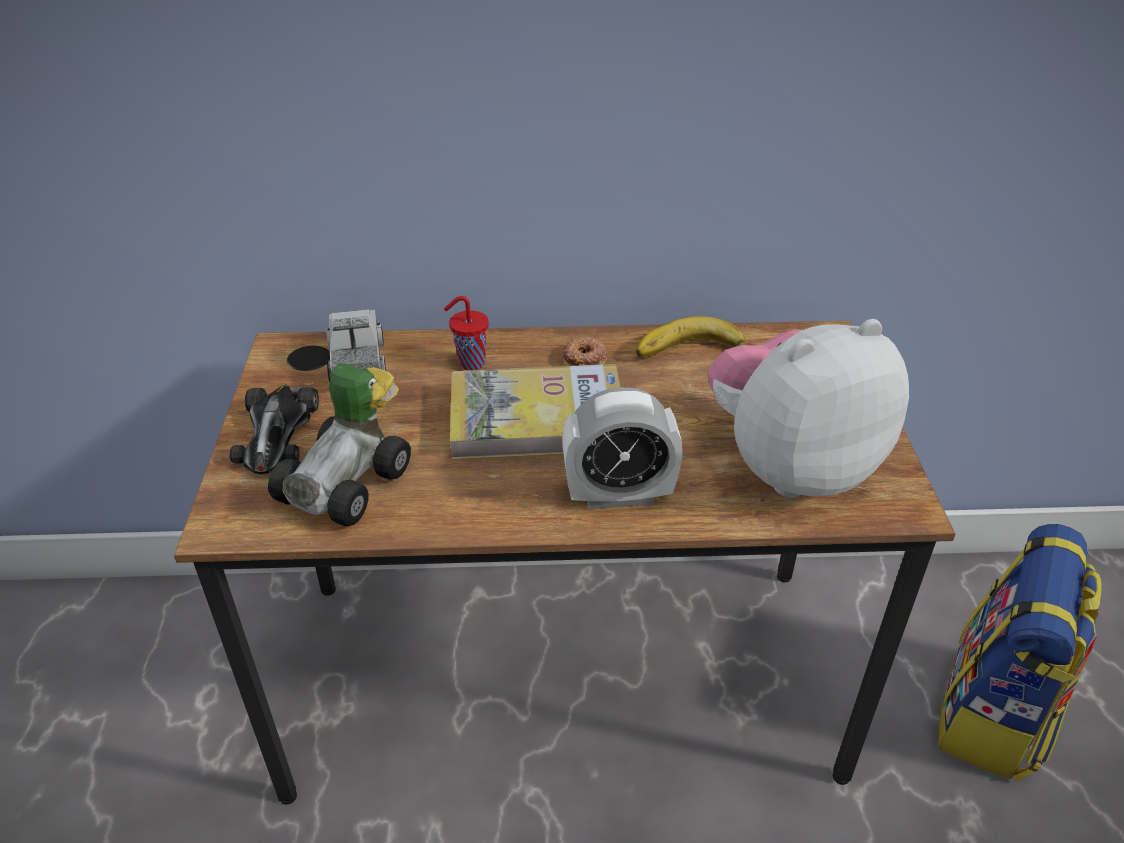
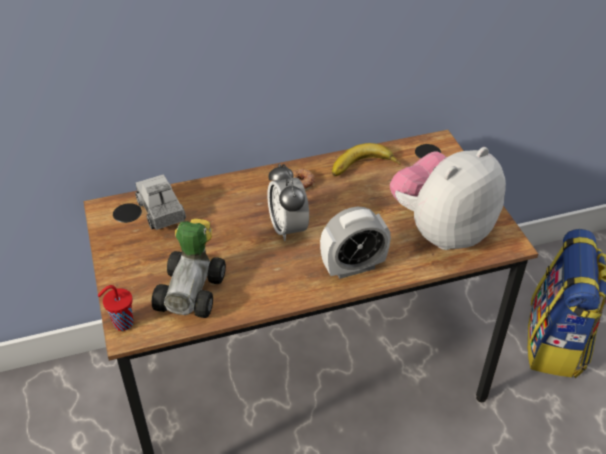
camera: 15 degrees left, 5 degrees up
toy car [230,384,319,474] -> none
red cup [444,296,489,370] -> red cup moved to [98,285,133,331]
book [450,364,620,460] -> alarm clock [267,164,309,241]

